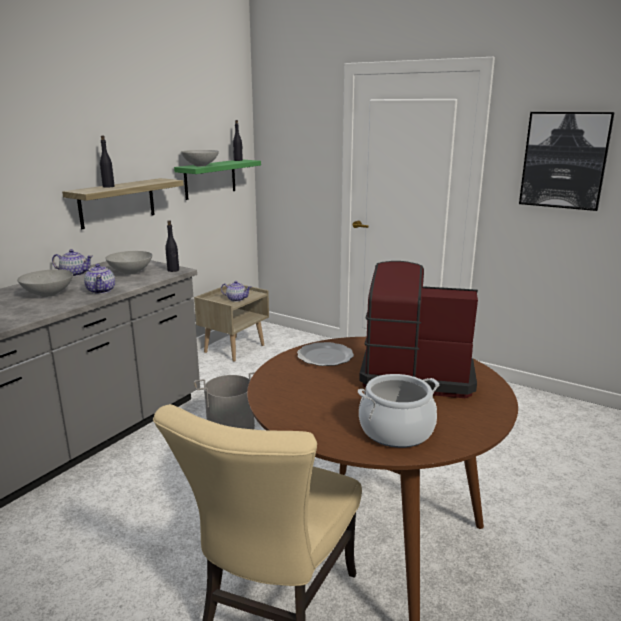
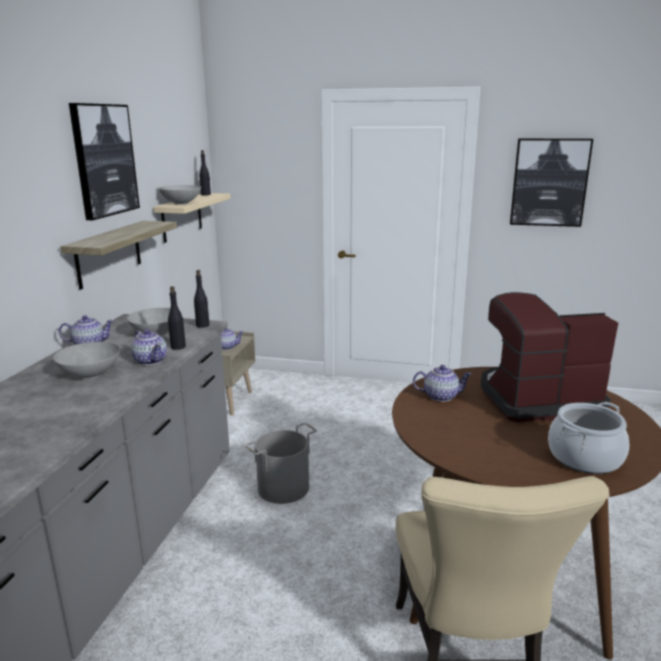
camera: 20 degrees left, 0 degrees up
black bottle [100,135,115,188] -> black bottle moved to [168,286,186,350]
green shelf [174,160,261,200] -> beige shelf [153,193,231,243]
plate [297,342,354,366] -> teapot [413,365,472,402]
none -> picture [69,103,140,220]

